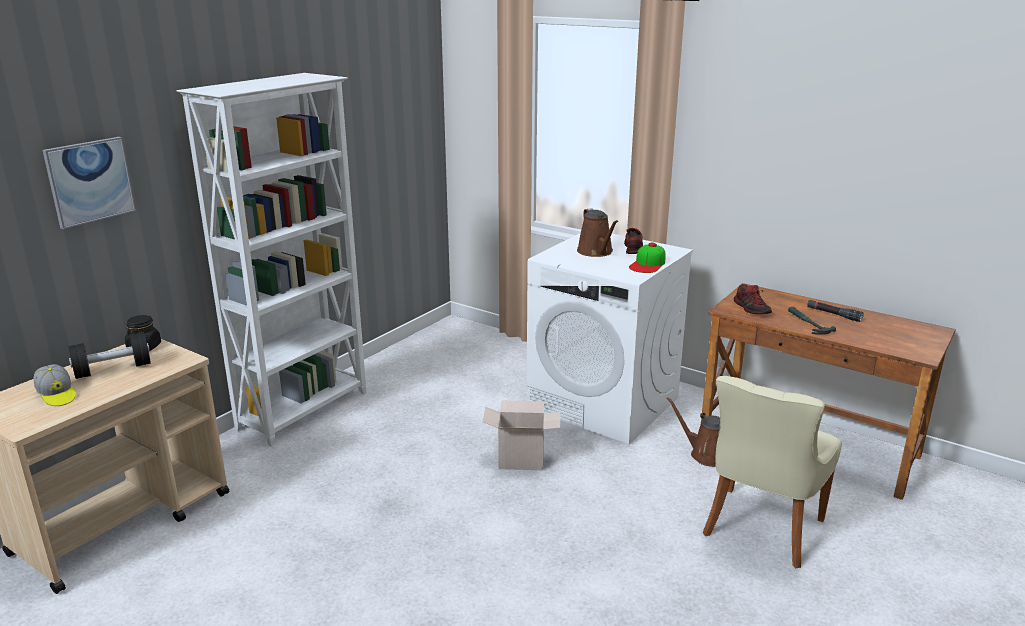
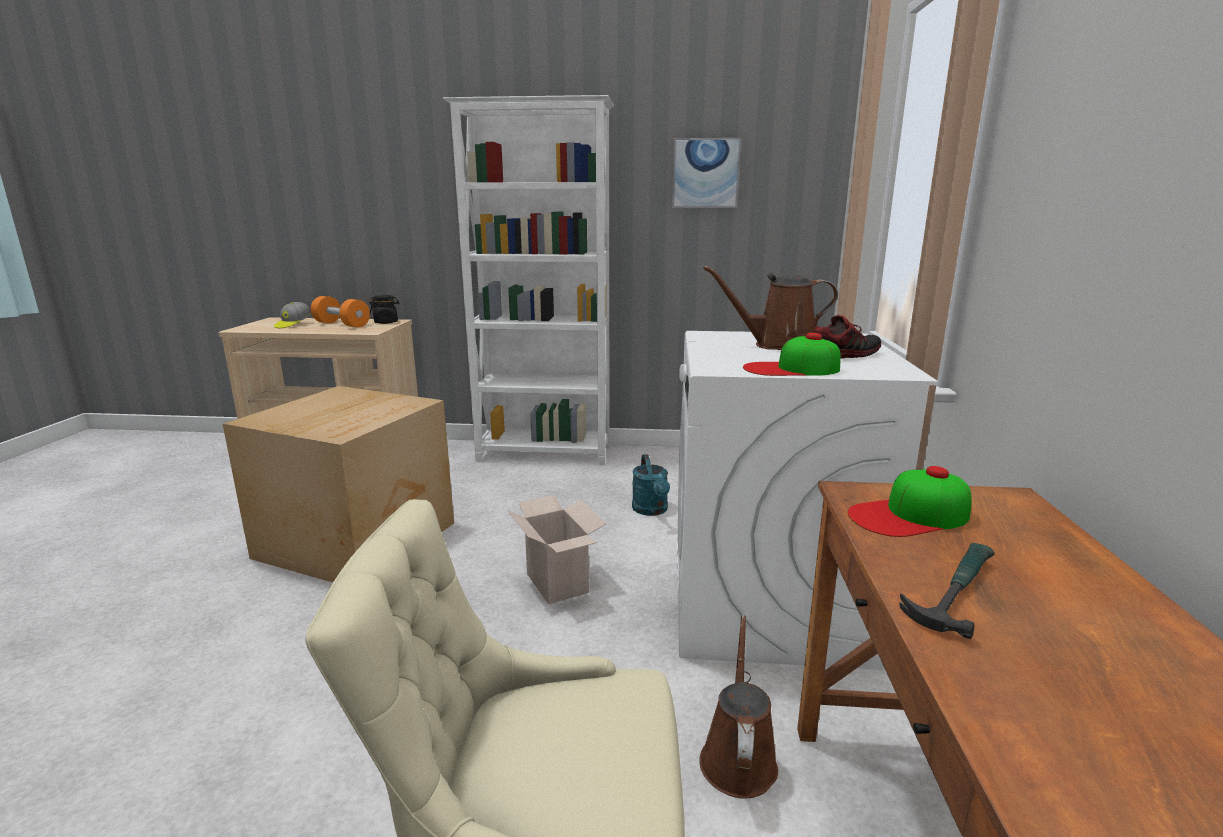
camera: 60 degrees right, 5 degrees down
picture [42,137,136,229] -> picture moved to [672,138,741,208]
black dumbbell [69,332,151,379] -> orange dumbbell [311,296,370,327]
brown watering can [577,208,618,257] -> brown watering can turned 45 degrees clockwise [703,266,838,350]
shoe [734,284,772,314] -> cap [848,466,972,537]
black flashlight [807,300,864,322] -> none
none -> cardboard box [223,386,454,583]
none -> turquoise watering can [632,454,670,516]

